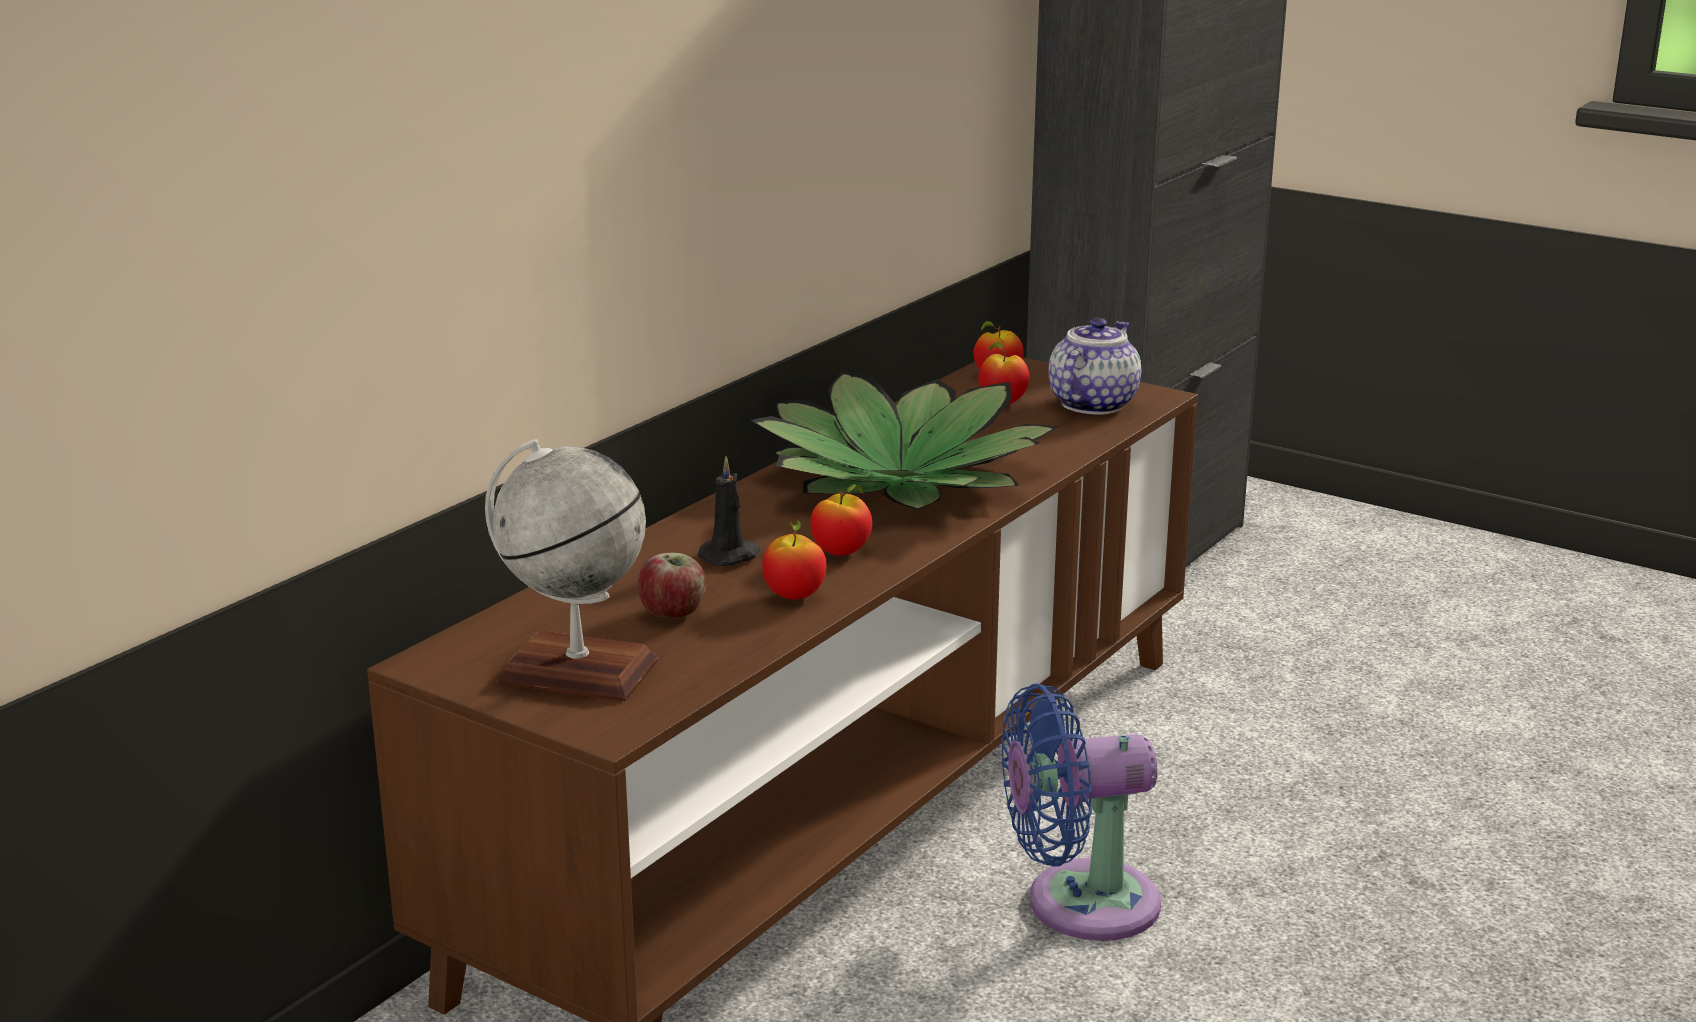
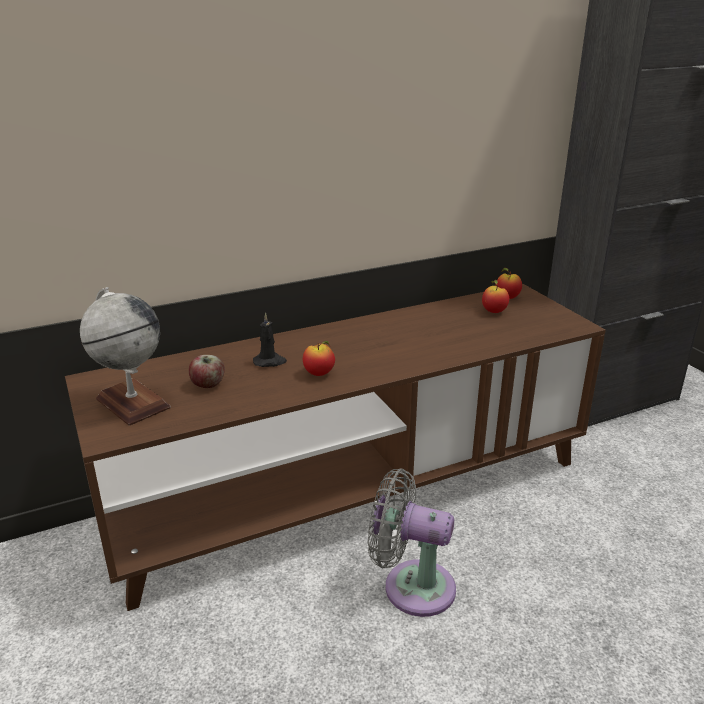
camera: 30 degrees right, 5 degrees up
potted plant [750,370,1059,510] -> none
apple [762,520,826,599] -> none
blue fan [1001,683,1161,941] -> grey fan [368,468,456,617]
teapot [1048,318,1141,415] -> none

